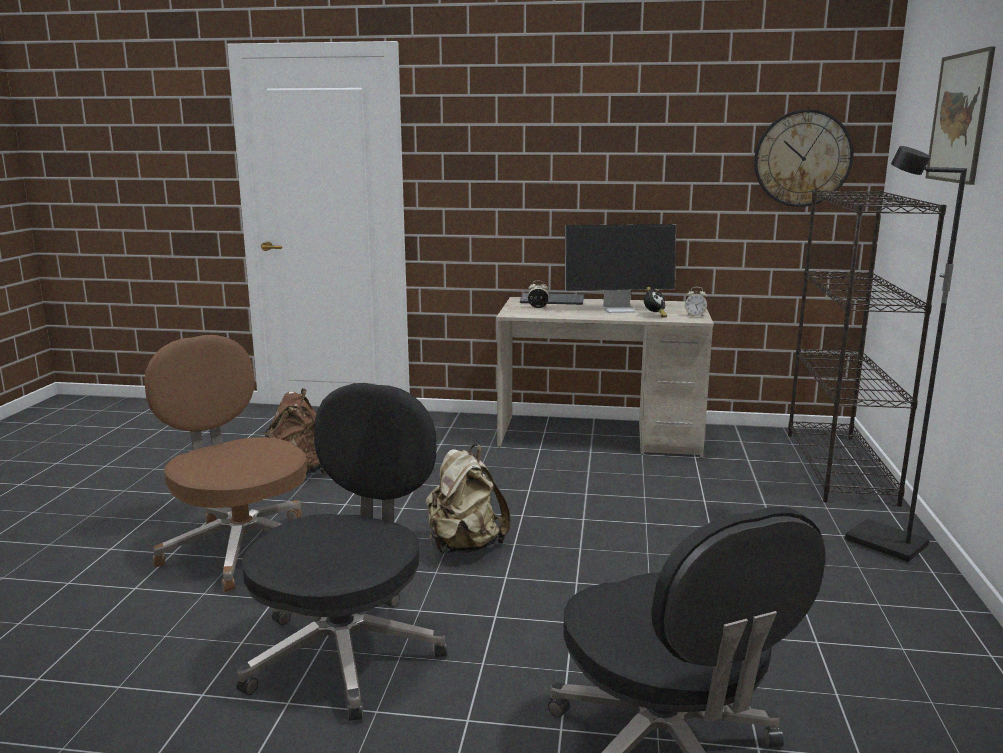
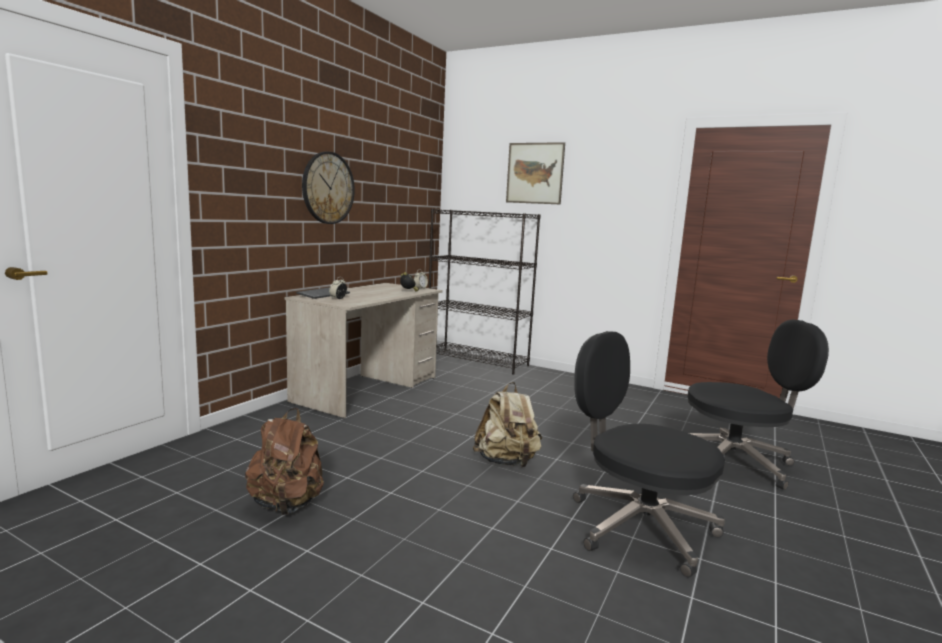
camera: 70 degrees left, 5 degrees down
brown office chair [144,335,307,592] -> none
monitor [565,224,676,313] -> none
wall clock [754,109,853,207] -> wall clock moved to [302,151,355,224]
black floor lamp [845,146,967,563] -> none

